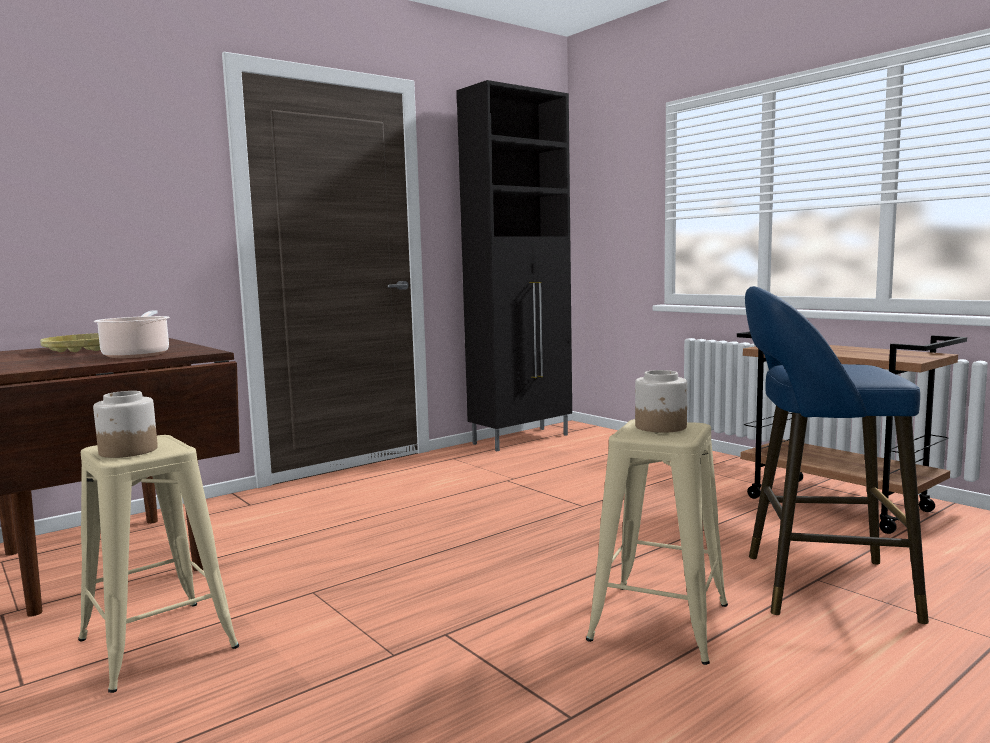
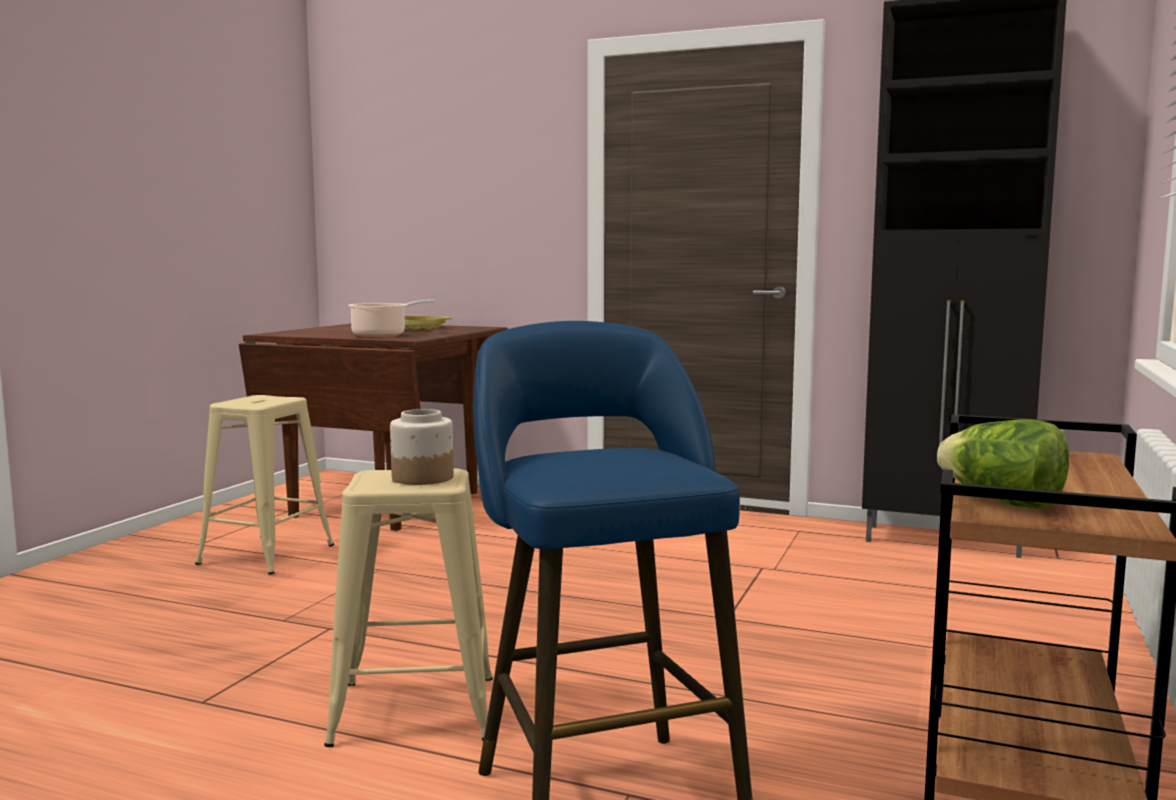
camera: 60 degrees right, 0 degrees up
jar [93,391,158,458] -> none
none -> lettuce [937,419,1069,509]

